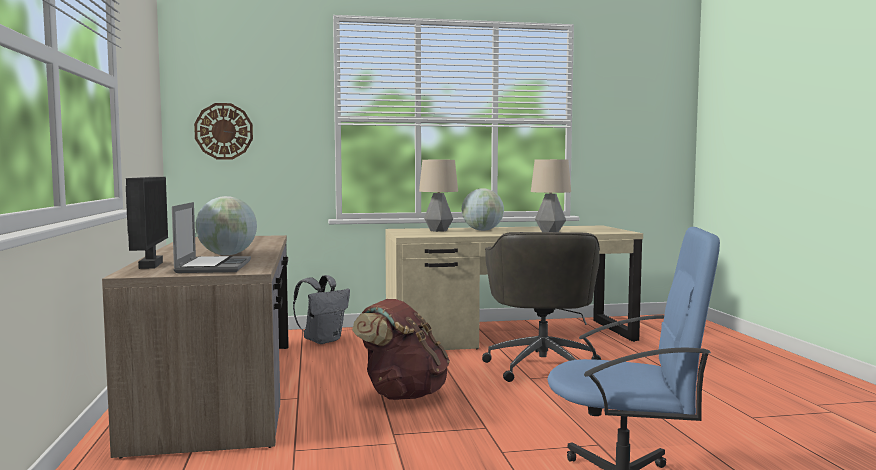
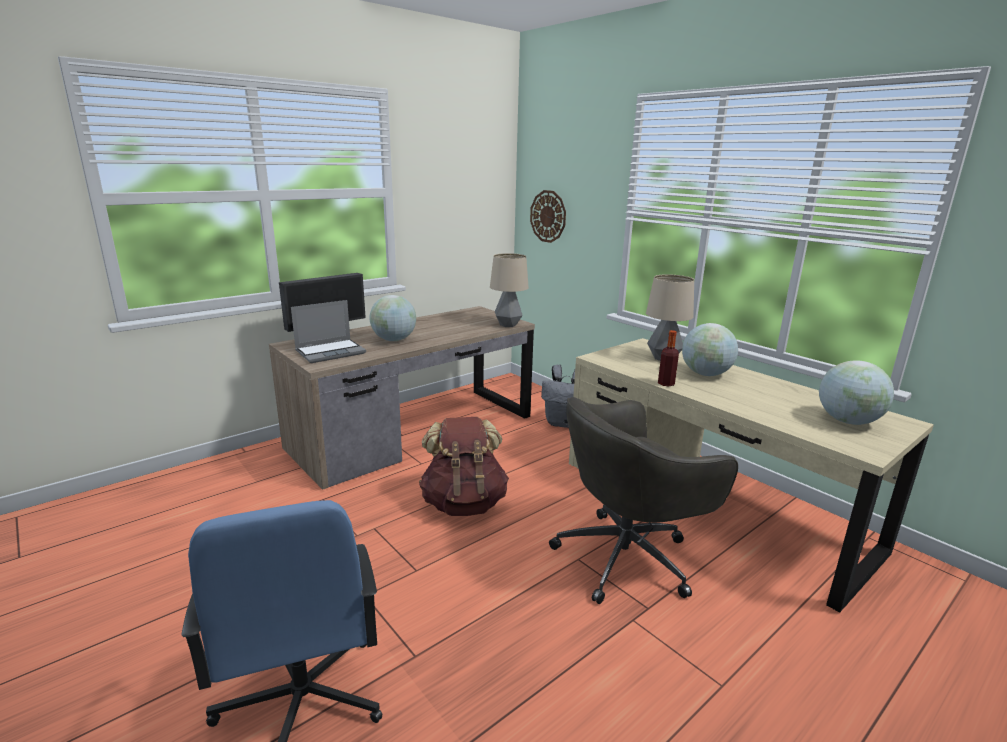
camera: 60 degrees right, 15 degrees up
table lamp [531,159,571,232] -> table lamp moved to [490,253,529,327]
none -> bottle [658,330,679,387]
none -> globe [819,360,894,425]

